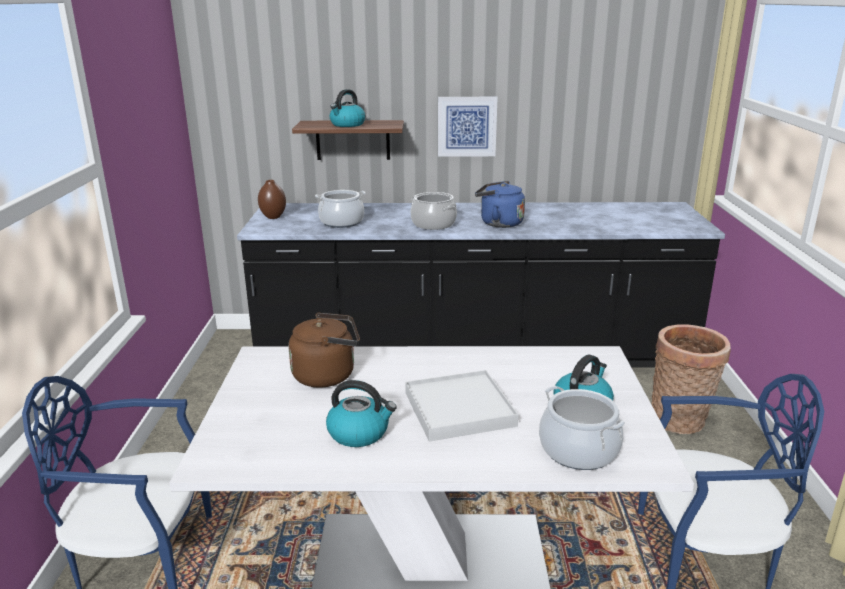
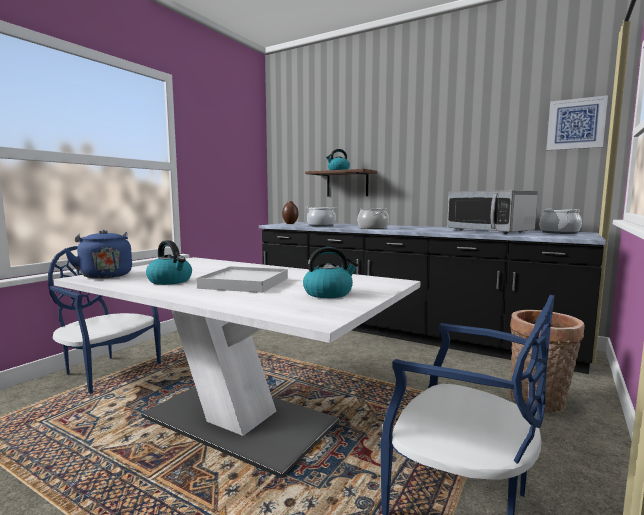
camera: 30 degrees right, 15 degrees down
brown kettle [289,313,360,388] -> none
picture [438,97,498,157] -> picture moved to [547,95,608,150]
blue kettle [475,181,525,228] -> blue kettle moved to [64,230,132,279]
cooking pot [539,386,625,470] -> cooking pot moved to [539,208,582,234]
none -> microwave [447,190,538,234]

